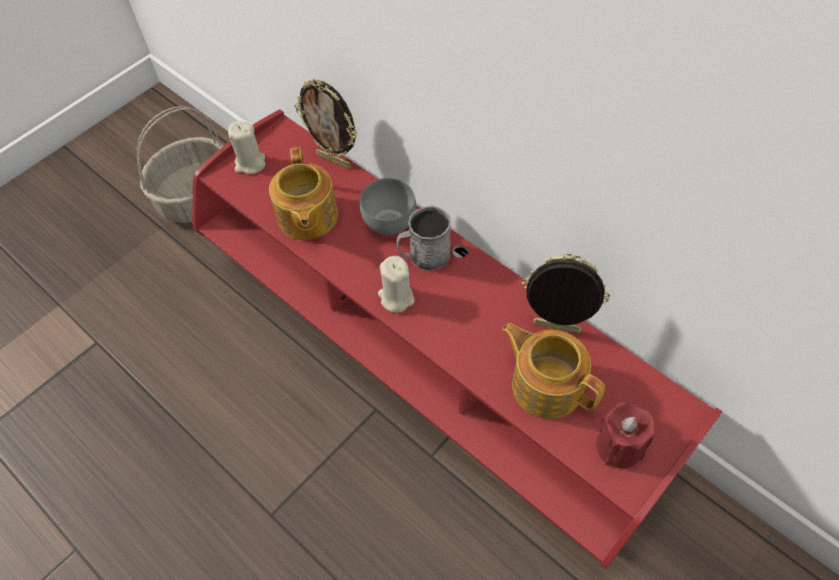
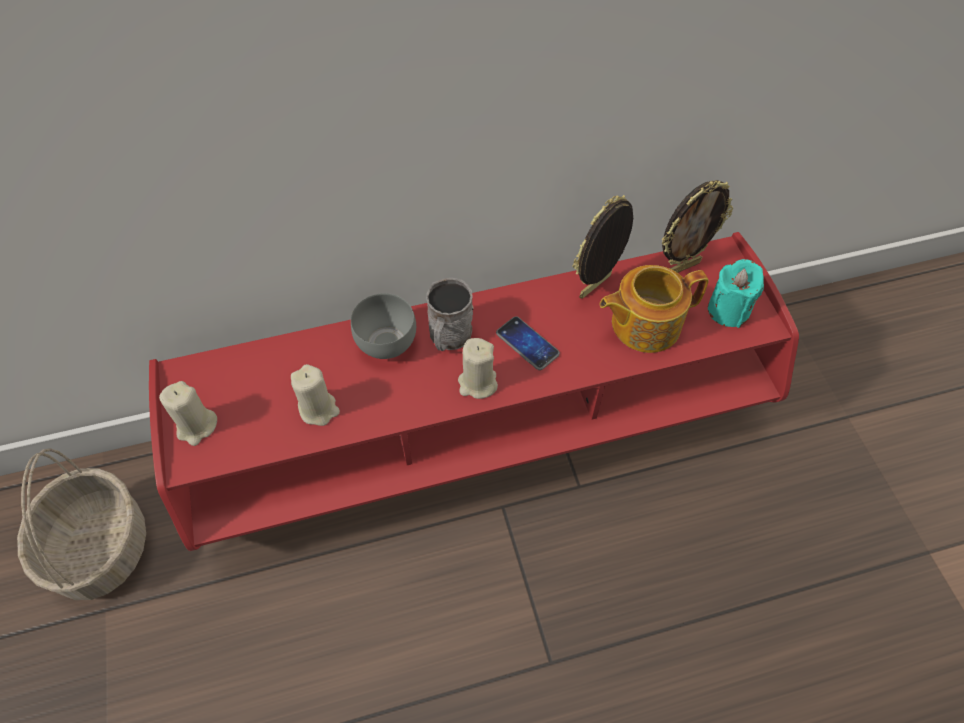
camera: 60 degrees left, 0 degrees up
teapot [269,147,338,240] -> beige candle [291,364,340,426]
picture frame [295,79,358,169] -> picture frame moved to [662,180,733,273]
red candle [596,402,655,469] -> turquoise candle [708,259,764,328]
none -> phone [496,316,560,370]

